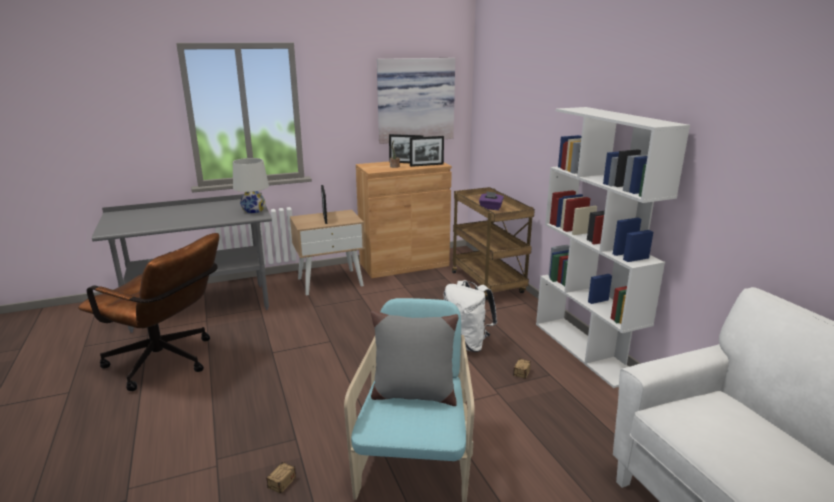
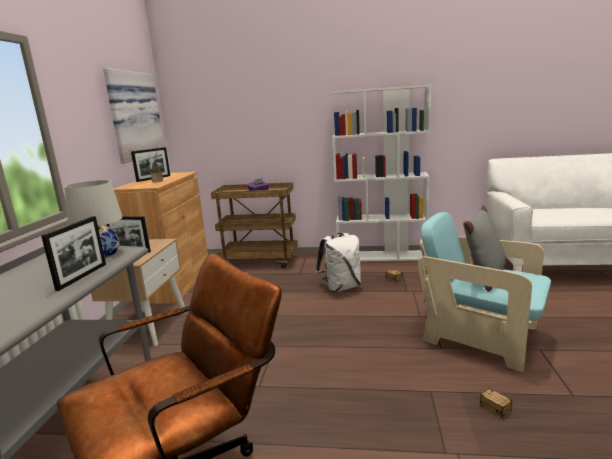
camera: 60 degrees left, 5 degrees down
picture frame [410,136,444,167] -> picture frame moved to [41,216,106,291]

